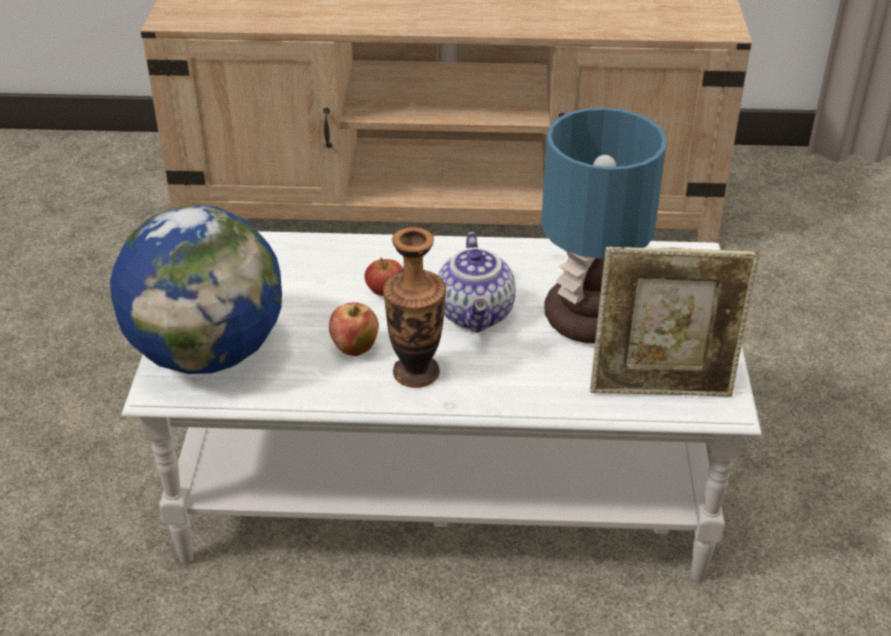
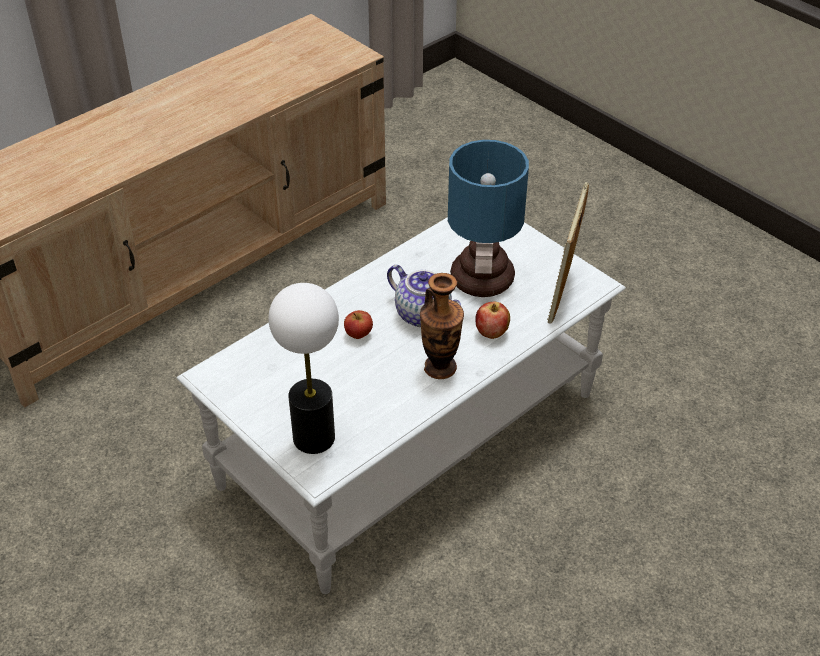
camera: 45 degrees left, 5 degrees up
globe [110,205,282,374] -> table lamp [268,283,339,454]
apple [329,303,379,356] -> apple moved to [475,302,510,339]
picture frame [590,247,760,397] -> picture frame turned 150 degrees clockwise [547,182,589,324]

